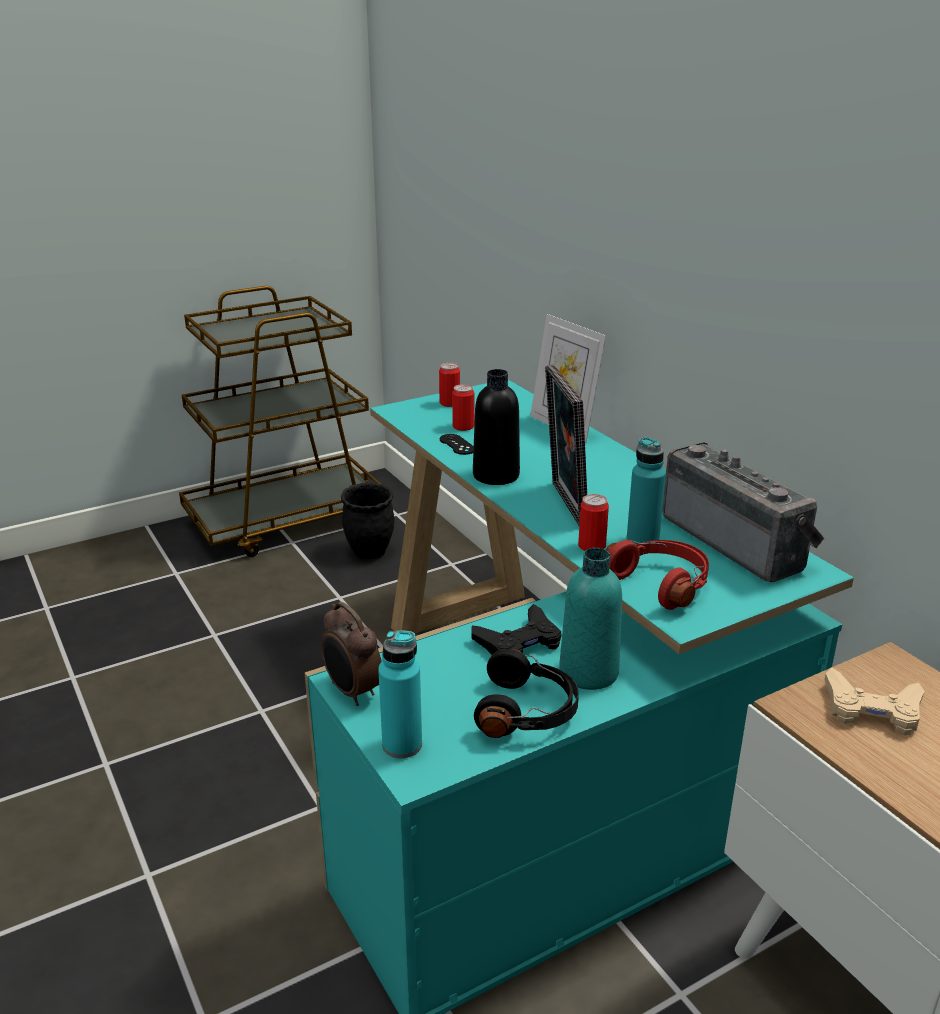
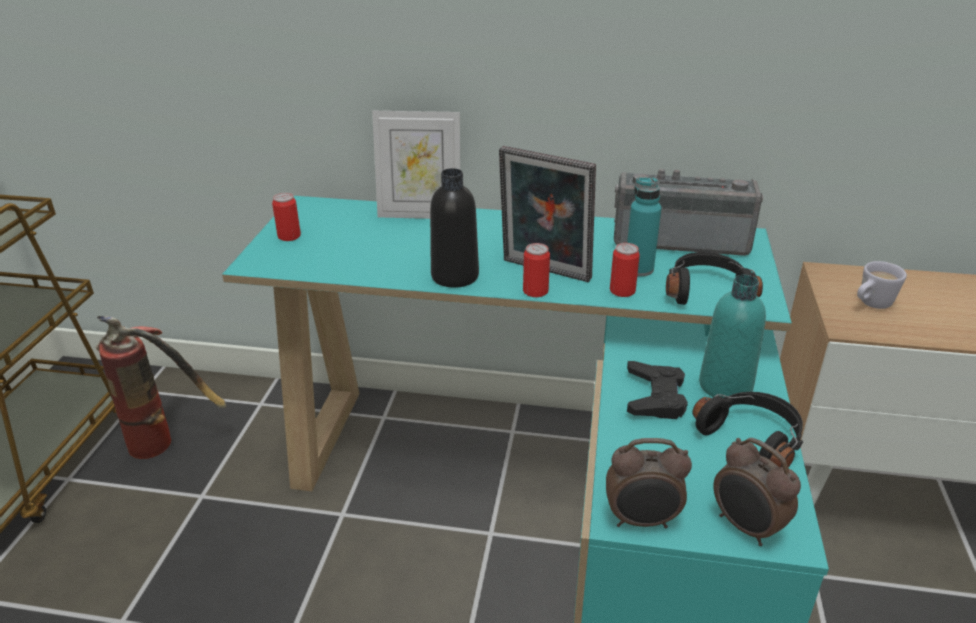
camera: 50 degrees left, 5 degrees up
black planter [341,482,395,559] -> fire extinguisher [96,316,226,459]
turquoise bottle [378,630,422,758] -> alarm clock [713,438,801,546]
black game controller [440,434,474,455] -> none
can [452,384,474,431] -> can moved to [523,243,550,297]
red headphones [606,540,709,610] -> black headphones [666,252,763,305]
beige game controller [824,667,924,735] -> white mug [857,261,907,309]

